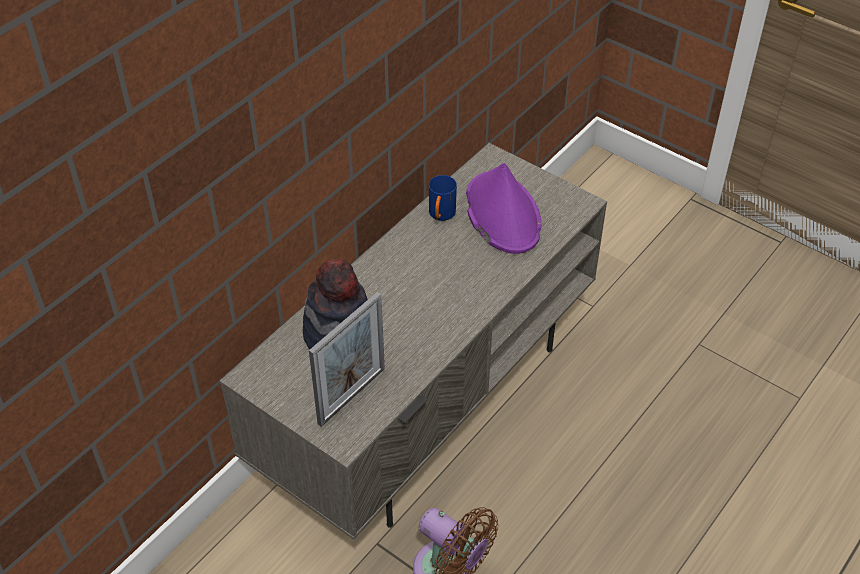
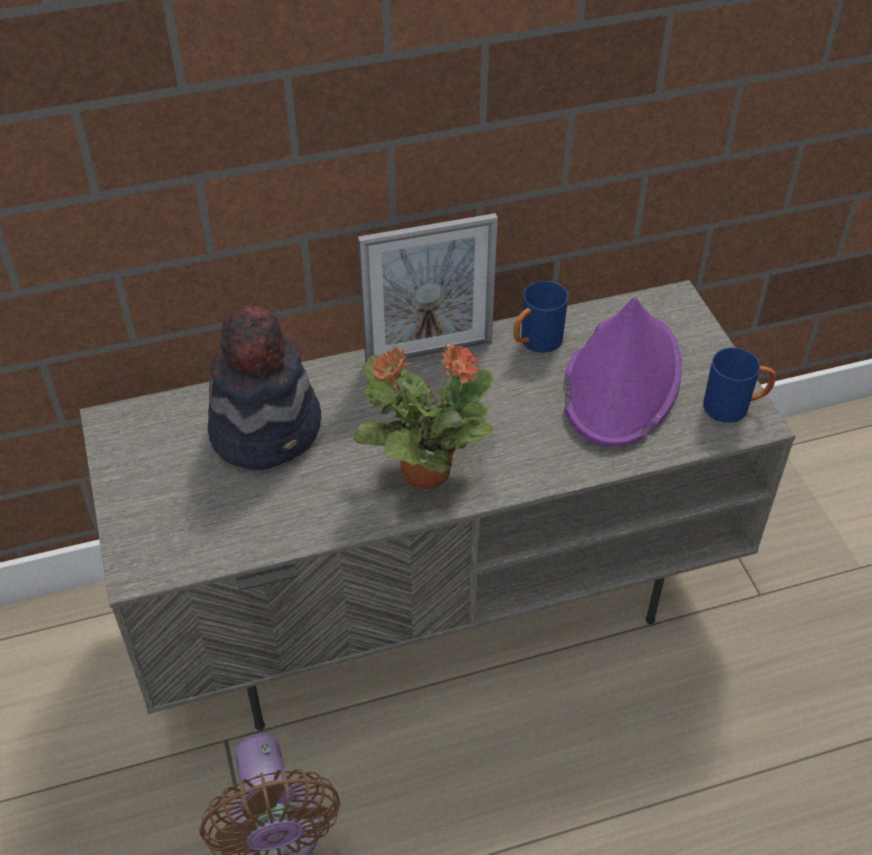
camera: 35 degrees right, 0 degrees up
picture frame [309,292,385,427] -> picture frame moved to [358,213,498,362]
none -> potted plant [353,343,494,489]
none -> blue mug [703,348,776,423]

